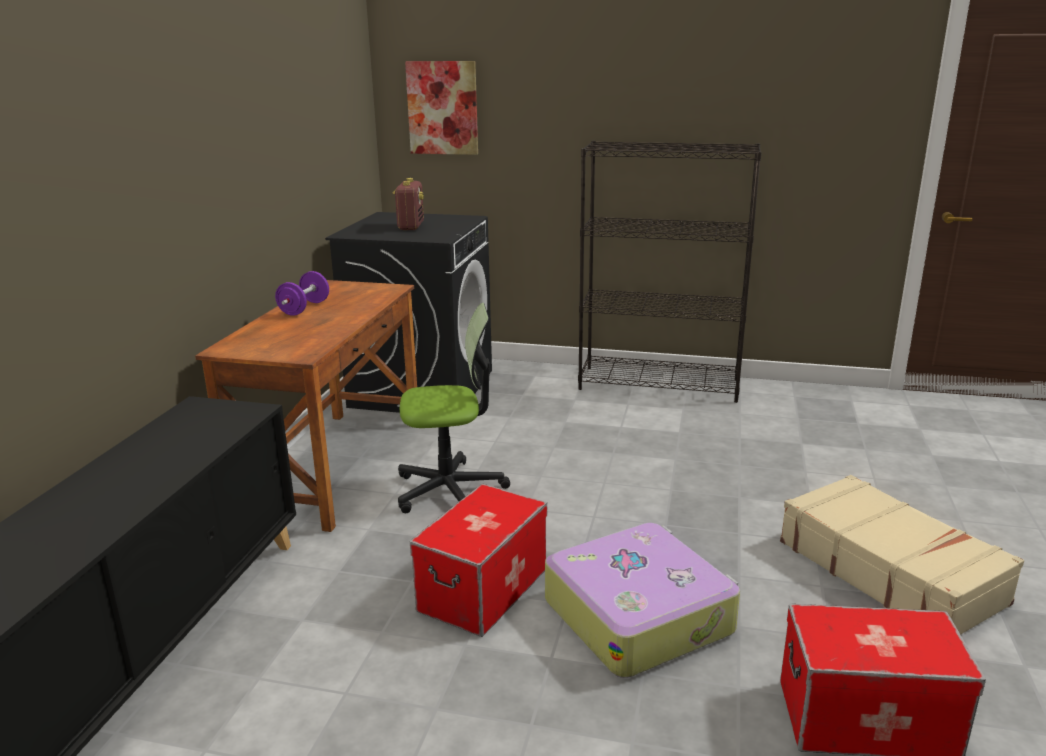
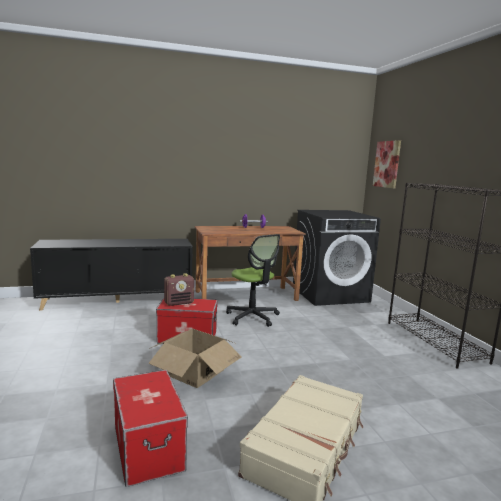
camera: 60 degrees right, 10 degrees down
radio [393,178,424,230] -> radio moved to [164,273,194,306]
suitcase [545,523,740,678] -> cardboard box [148,329,242,388]

